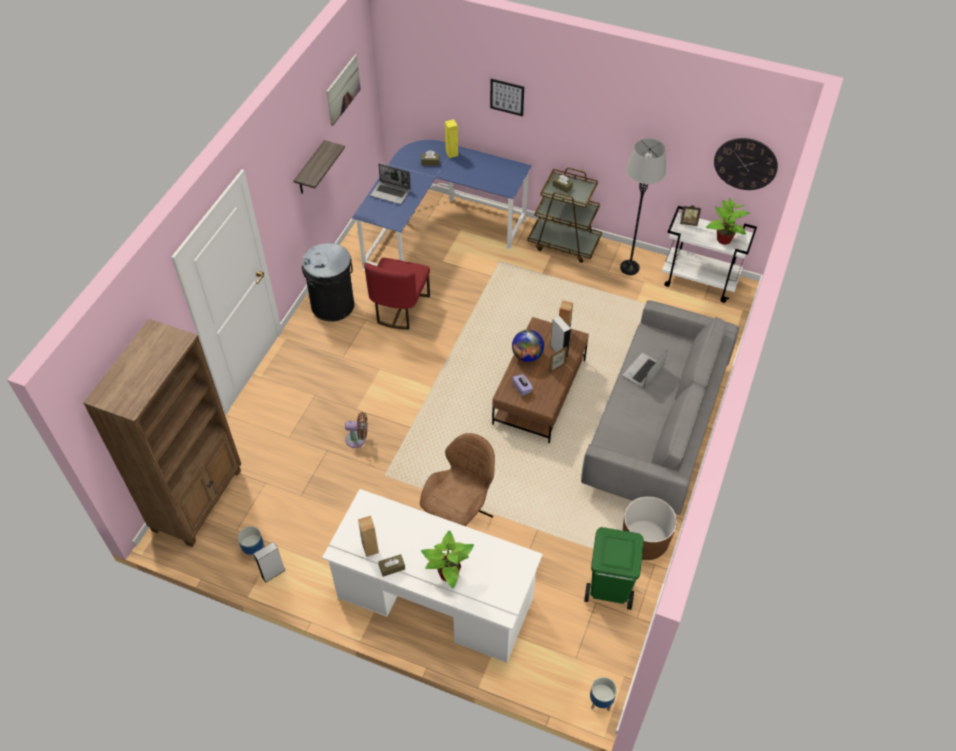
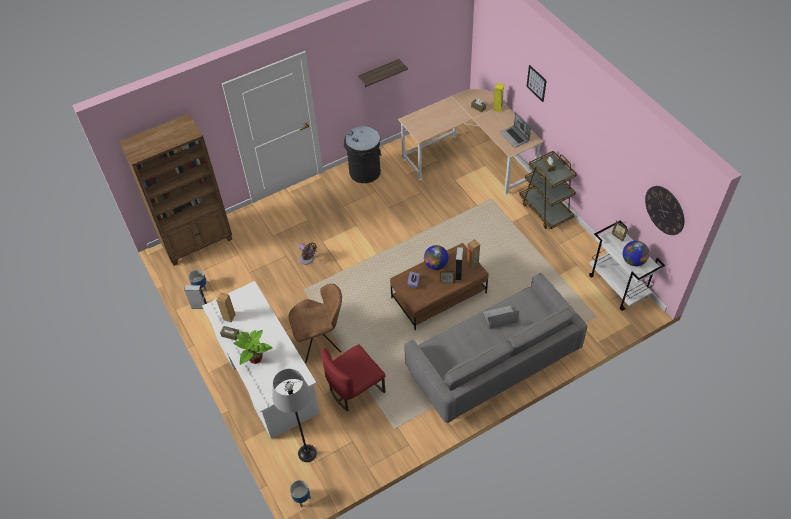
camera: 40 degrees right, 0 degrees up
picture [326,55,361,126] -> none
blue desk [352,140,532,270] -> beige desk [398,89,543,195]
red chair [364,258,430,330] -> red chair moved to [321,344,385,411]
laptop [370,164,411,204] -> laptop moved to [500,113,531,148]
green trash can [584,527,644,610] -> none
grey floor lamp [620,138,666,275] -> grey floor lamp moved to [272,369,317,462]
brown planter [622,496,677,560] -> none
potted plant [706,198,750,245] -> globe [623,241,649,266]

